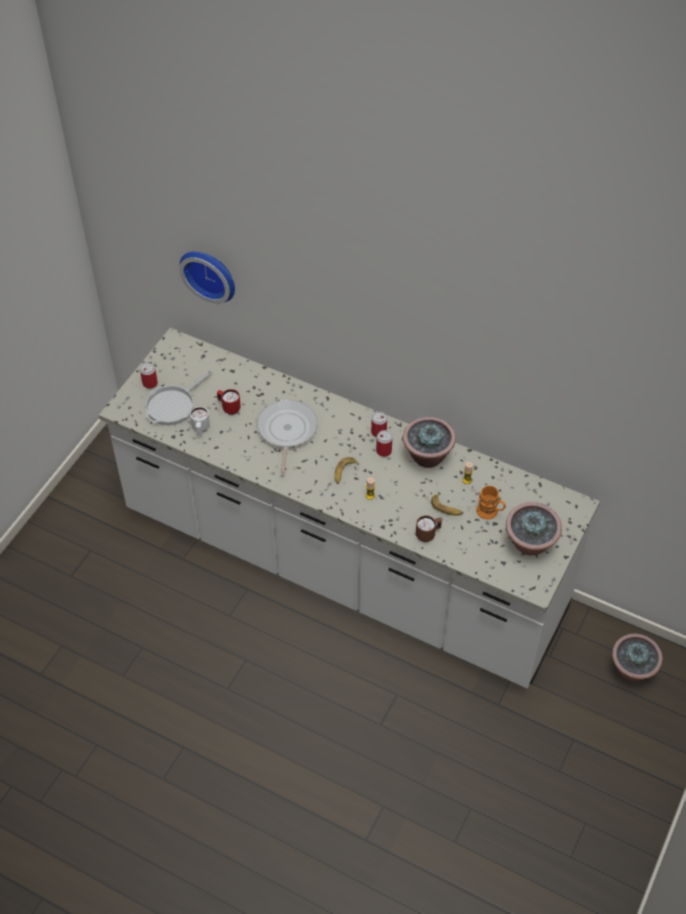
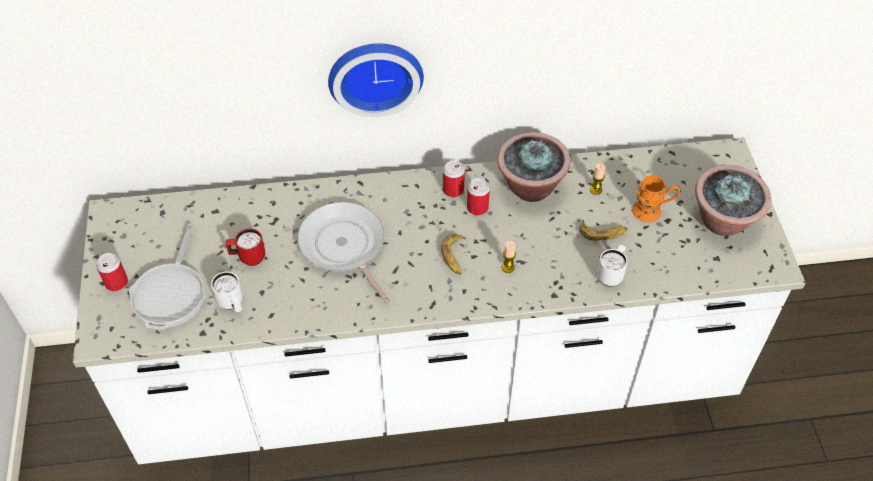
camera: 35 degrees left, 0 degrees up
wall clock [179,252,235,304] -> wall clock moved to [328,43,424,117]
brown mug [416,515,442,542] -> white mug [597,245,628,287]
potted plant [612,633,663,682] -> none

